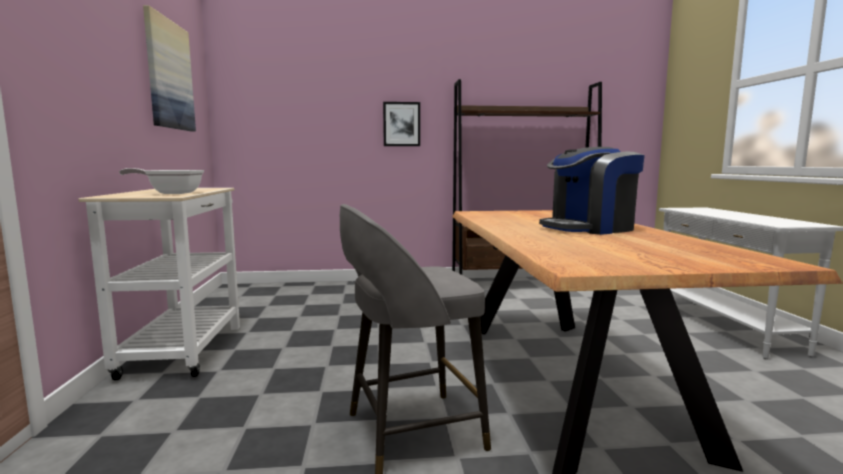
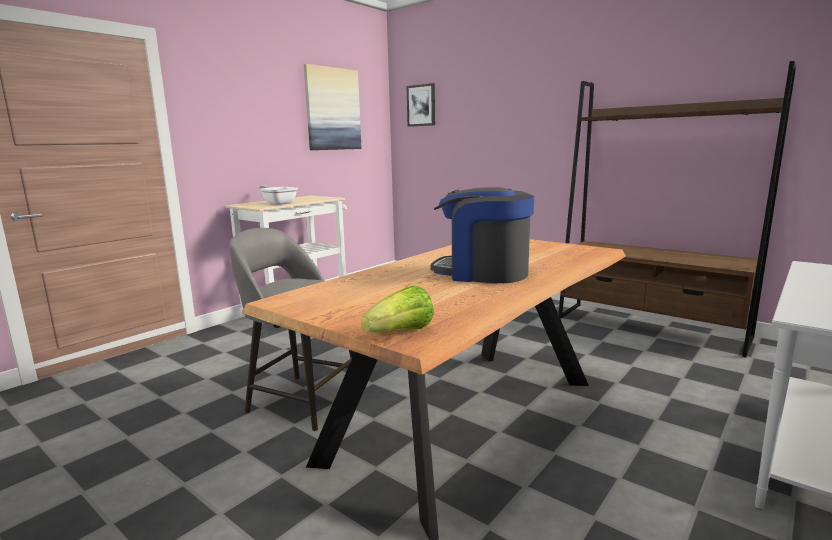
camera: 45 degrees right, 5 degrees up
picture [383,102,420,146] -> picture moved to [407,83,435,127]
none -> lettuce [361,285,434,333]

